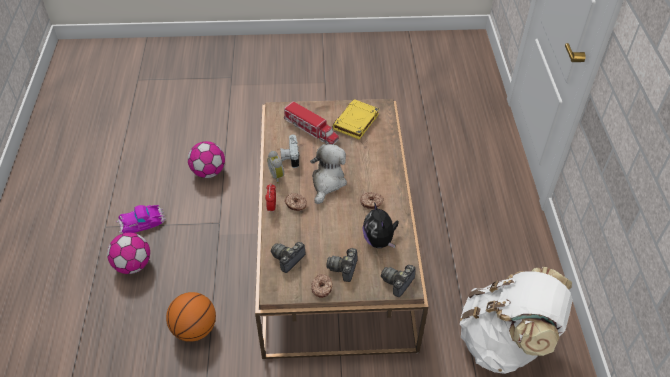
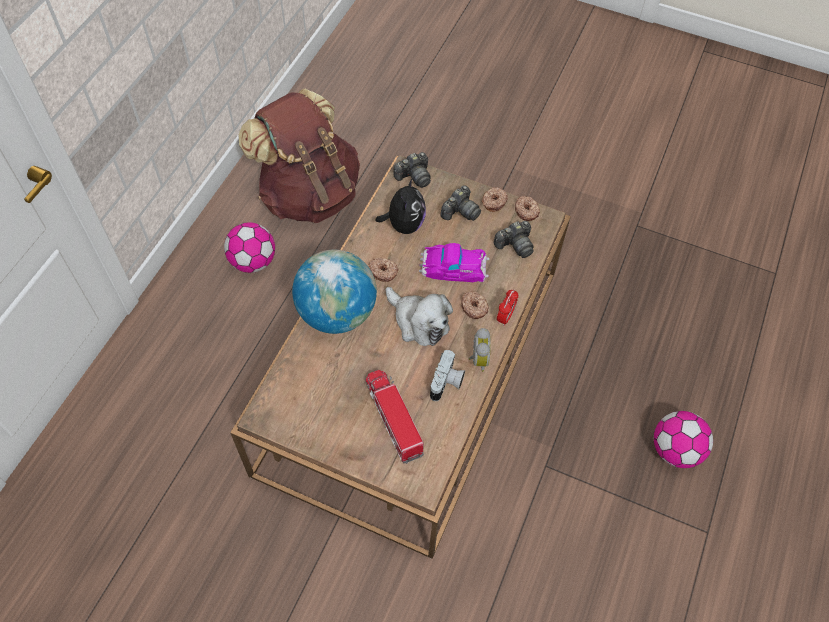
camera: 155 degrees left, 10 degrees up
toy car [117,205,166,234] -> toy car moved to [419,243,490,282]
basketball [166,292,216,342] -> none
football [188,141,225,178] -> football moved to [224,222,275,273]
plush toy [310,144,347,204] -> plush toy turned 90 degrees counterclockwise [385,287,453,346]
yellow book [332,99,379,140] -> none
white backpack [460,267,573,374] -> brown backpack [239,89,360,223]
none -> globe [292,250,377,334]
none -> donut [515,196,540,221]

